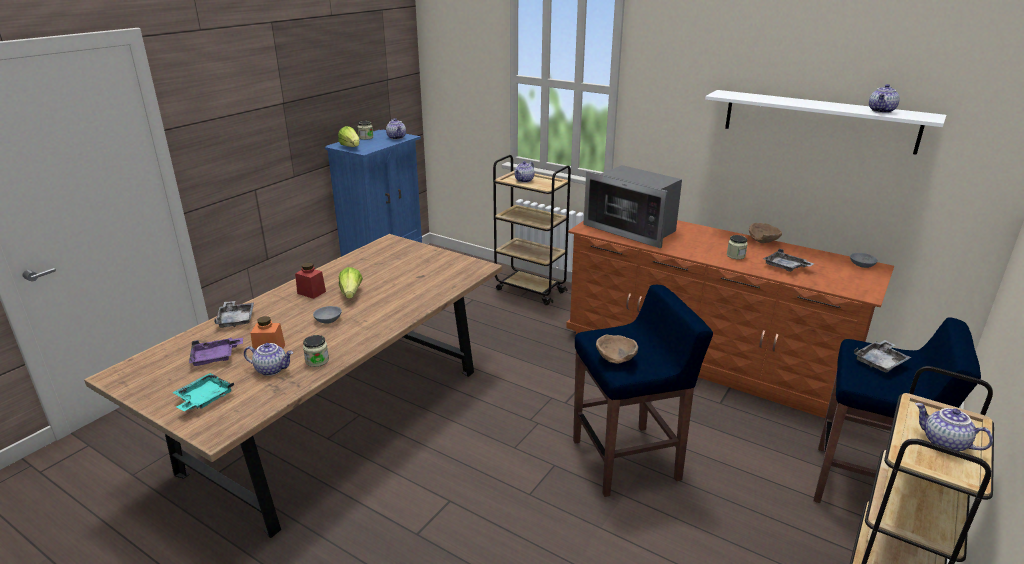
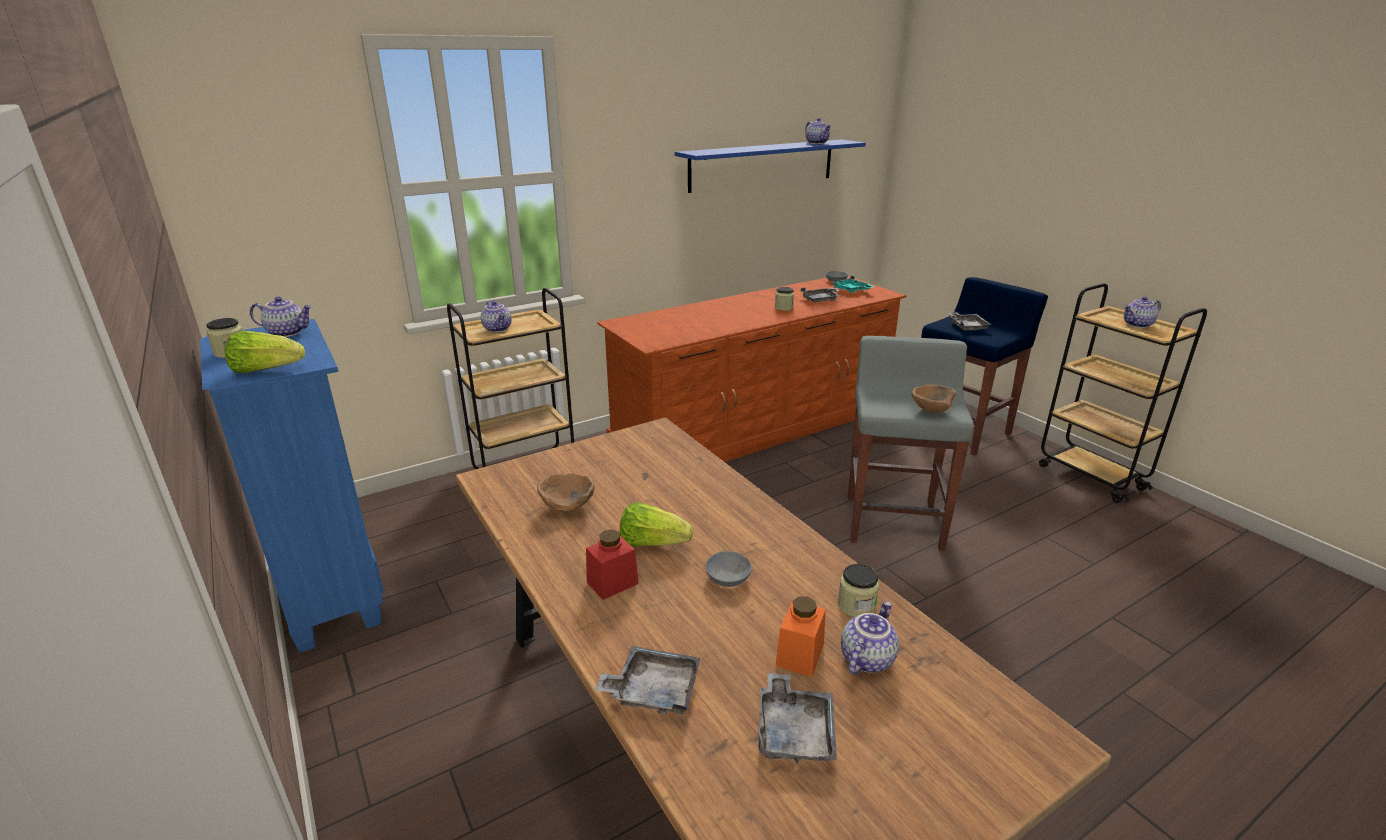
camera: 65 degrees left, 0 degrees up
turquoise tray [172,373,234,411] -> turquoise tray moved to [832,276,874,293]
purple tray [189,338,243,366] -> grey tray [758,673,837,763]
blue stool [573,285,713,497] -> grey stool [848,336,974,551]
microwave [583,165,682,248] -> none
white shelf [705,90,947,155] -> blue shelf [675,139,866,193]
brown bowl [749,223,782,243] -> brown bowl moved to [537,473,595,512]

